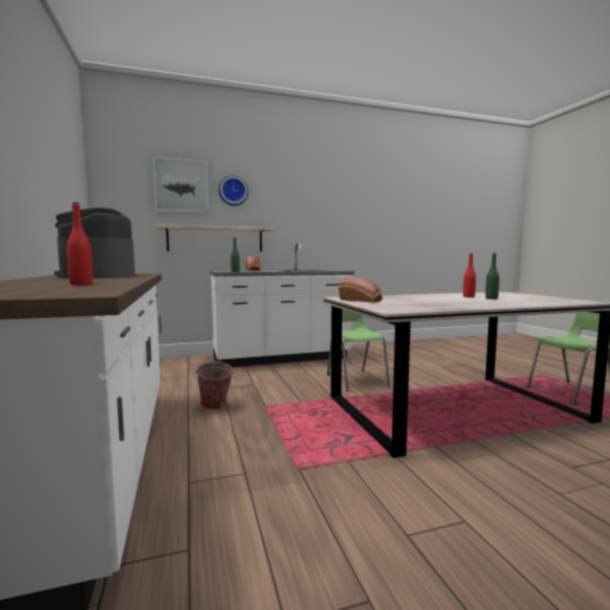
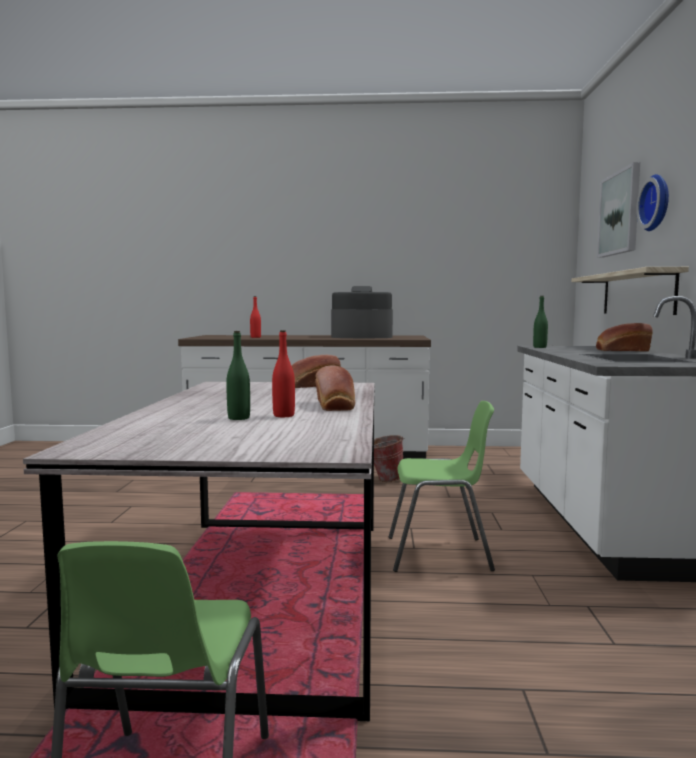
camera: 110 degrees right, 0 degrees up
none -> bread [315,366,355,411]

